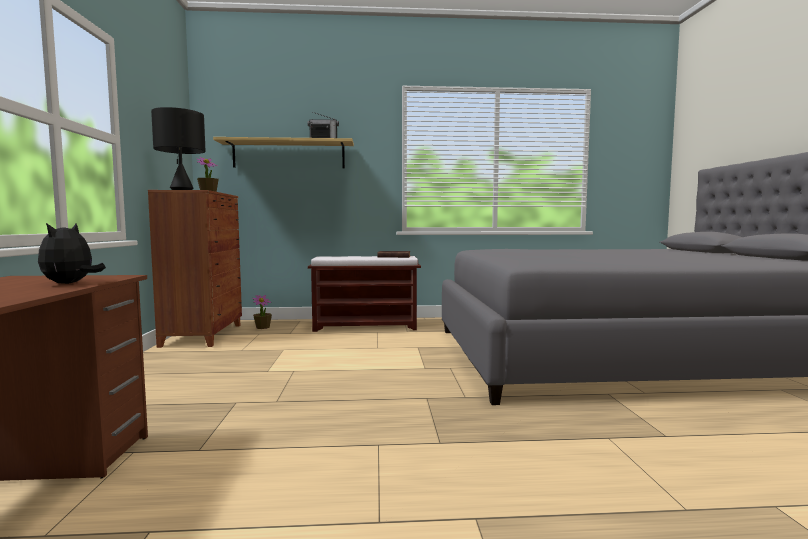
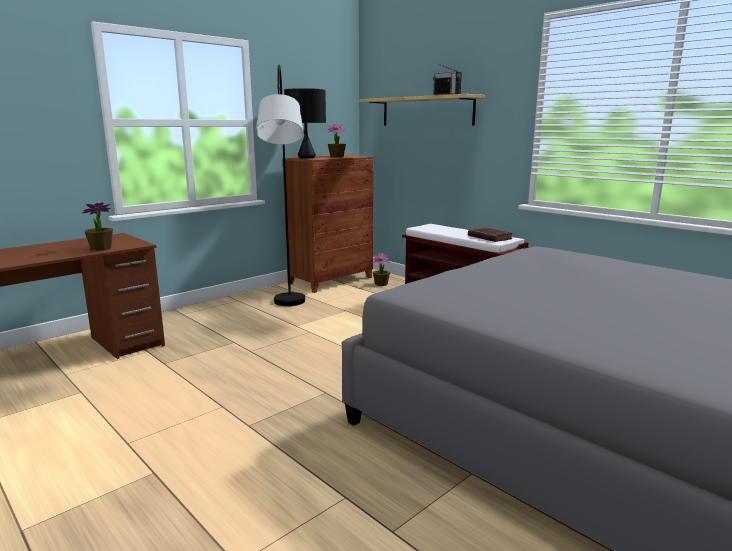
camera: 50 degrees right, 10 degrees up
plush toy [38,223,106,284] -> potted plant [82,202,113,251]
none -> grey floor lamp [256,65,305,306]

